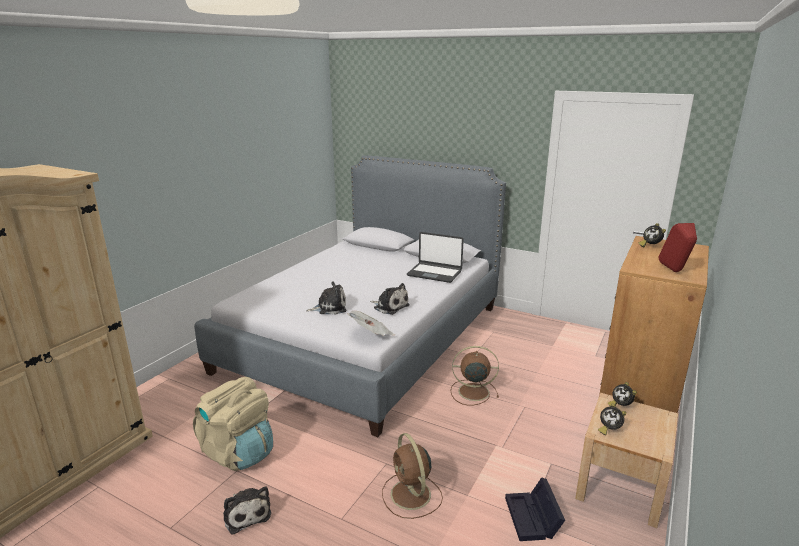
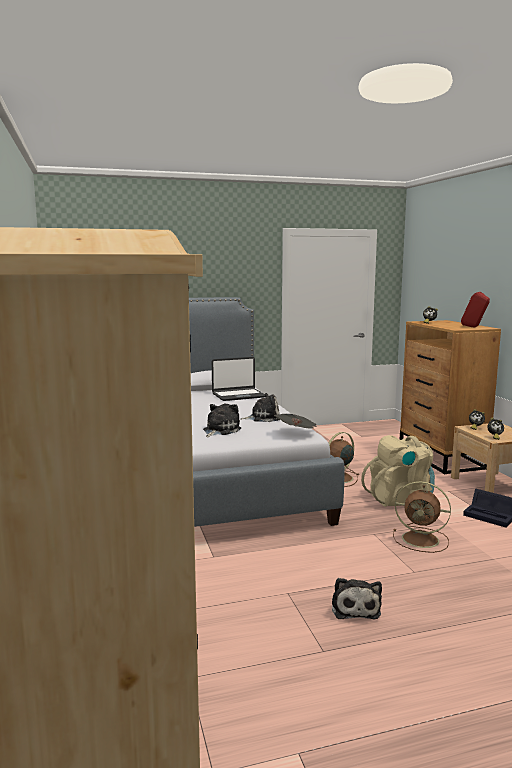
camera: 45 degrees left, 10 degrees down
beige backpack [193,377,273,471] -> beige backpack moved to [361,435,435,507]
plush toy [223,486,271,535] -> plush toy turned 75 degrees clockwise [332,578,382,619]

